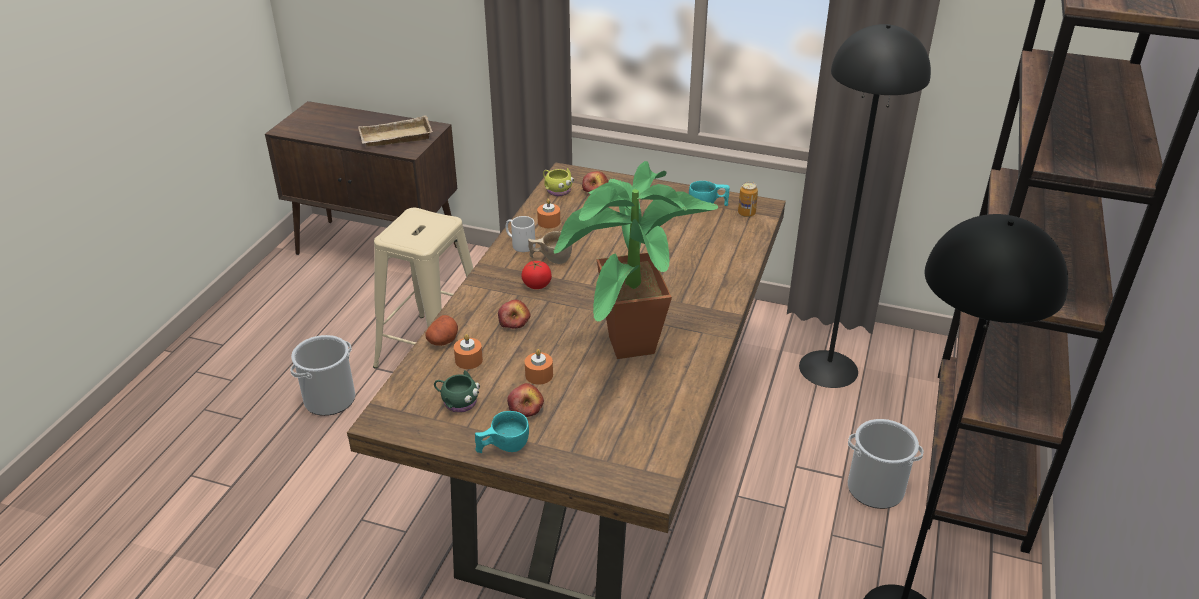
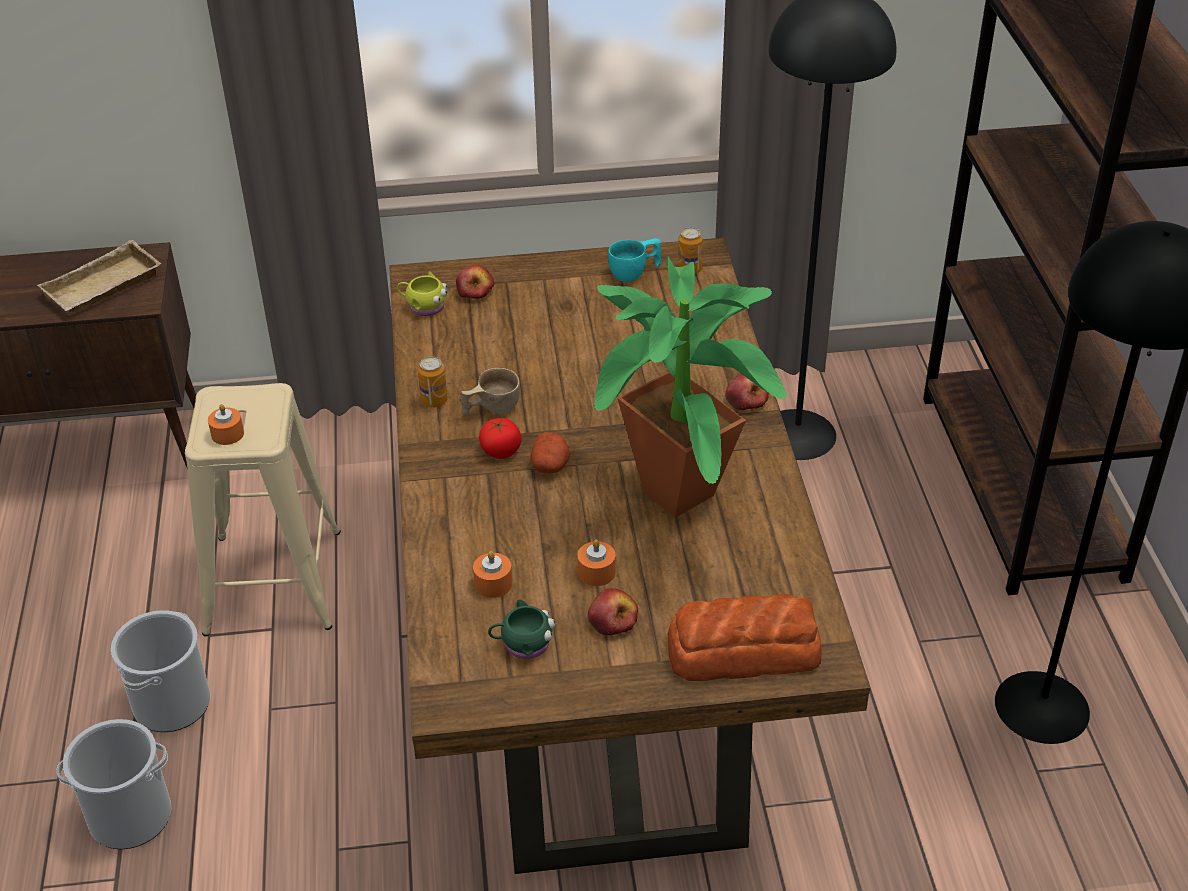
camera: 25 degrees left, 5 degrees up
potato [425,315,458,346] -> potato moved to [531,432,570,474]
turquoise cup [475,411,529,453] -> none
apple [498,300,531,329] -> apple moved to [725,373,769,410]
white mug [505,216,535,252] -> can [418,356,447,407]
orange candle [537,199,560,228] -> orange candle moved to [208,404,244,445]
bucket [848,419,924,509] -> bucket moved to [57,719,172,849]
none -> bread [667,594,822,681]

